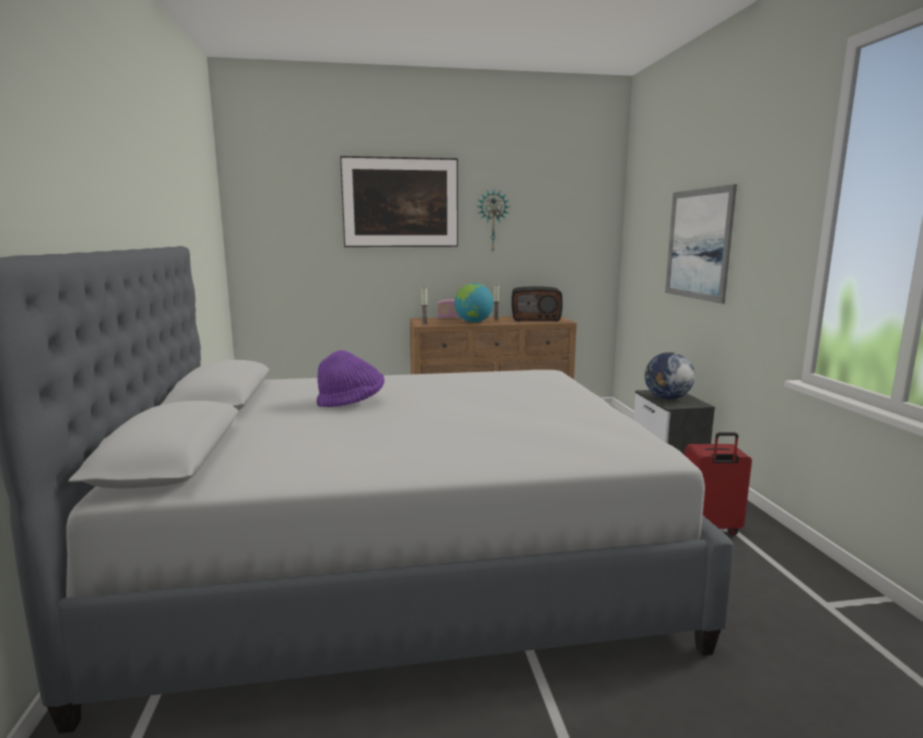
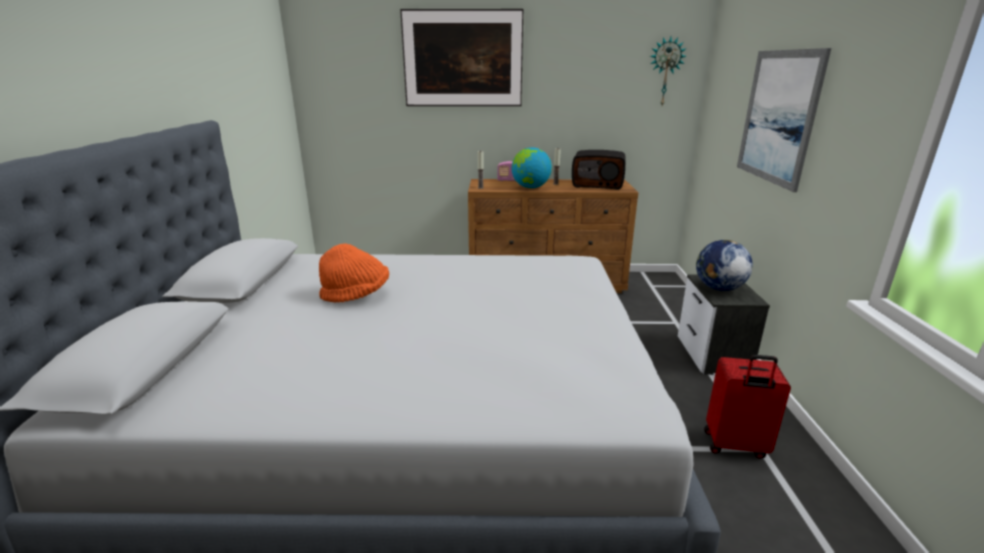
camera: 10 degrees right, 10 degrees up
purple hat [316,350,384,407] -> orange hat [319,243,389,303]
wall clock [477,190,510,251] -> wall clock moved to [650,37,687,105]

